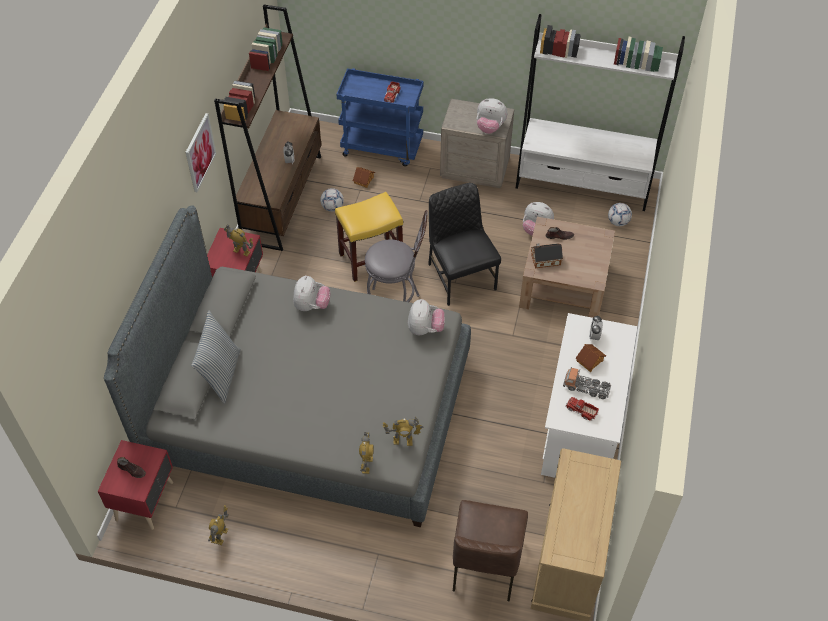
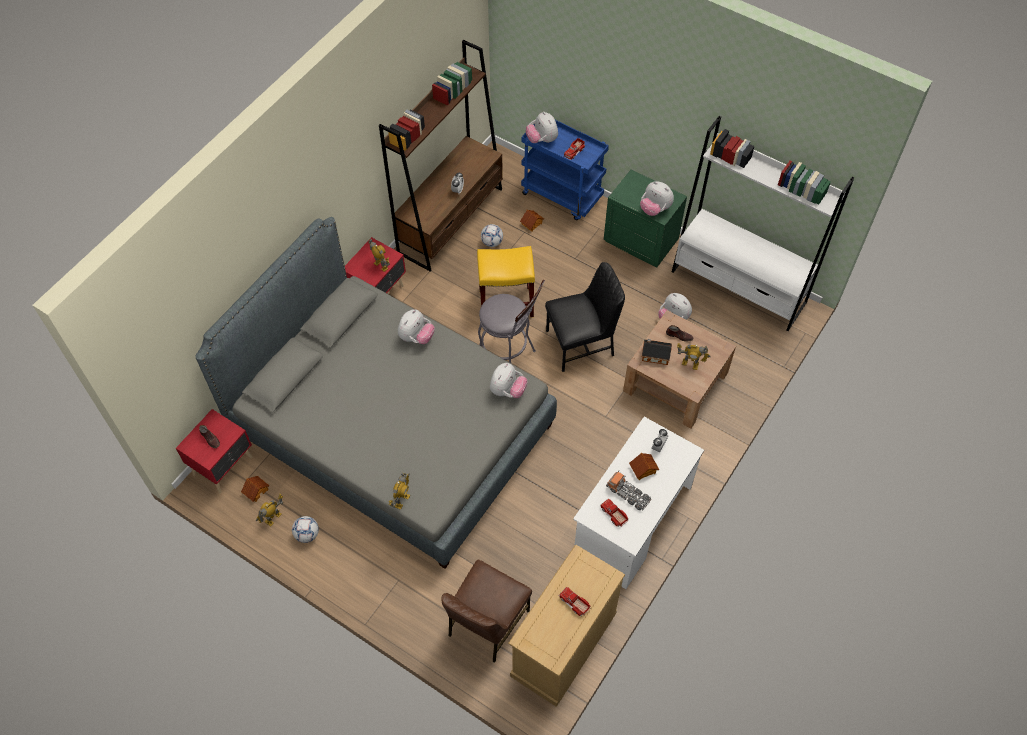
camera: 20 degrees right, 5 degrees up
picture [185,113,216,192] -> none
pillow [191,311,241,404] -> none
toy robot [383,417,423,446] -> toy robot moved to [677,343,711,370]
black chair [428,183,501,306] -> black chair turned 75 degrees clockwise [545,262,625,372]
beige nightstand [440,99,514,188] -> green nightstand [604,169,687,268]
football [608,203,632,226] -> football moved to [292,516,319,543]
none -> toy house [241,476,270,502]
none -> plush toy [526,111,558,143]
none -> toy truck [559,587,591,616]

